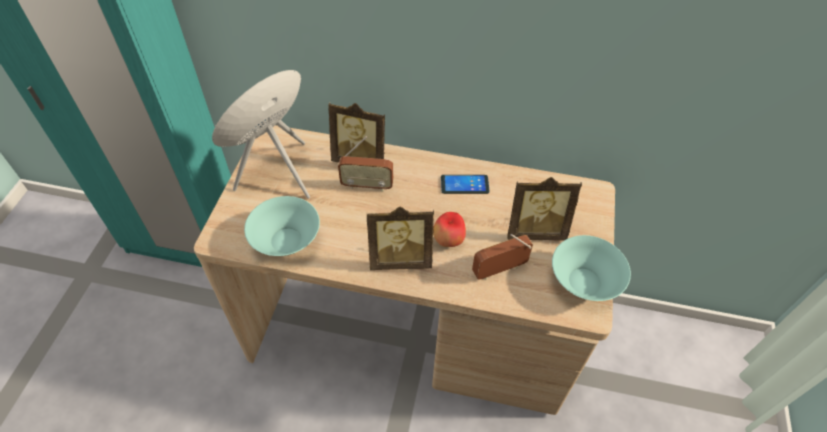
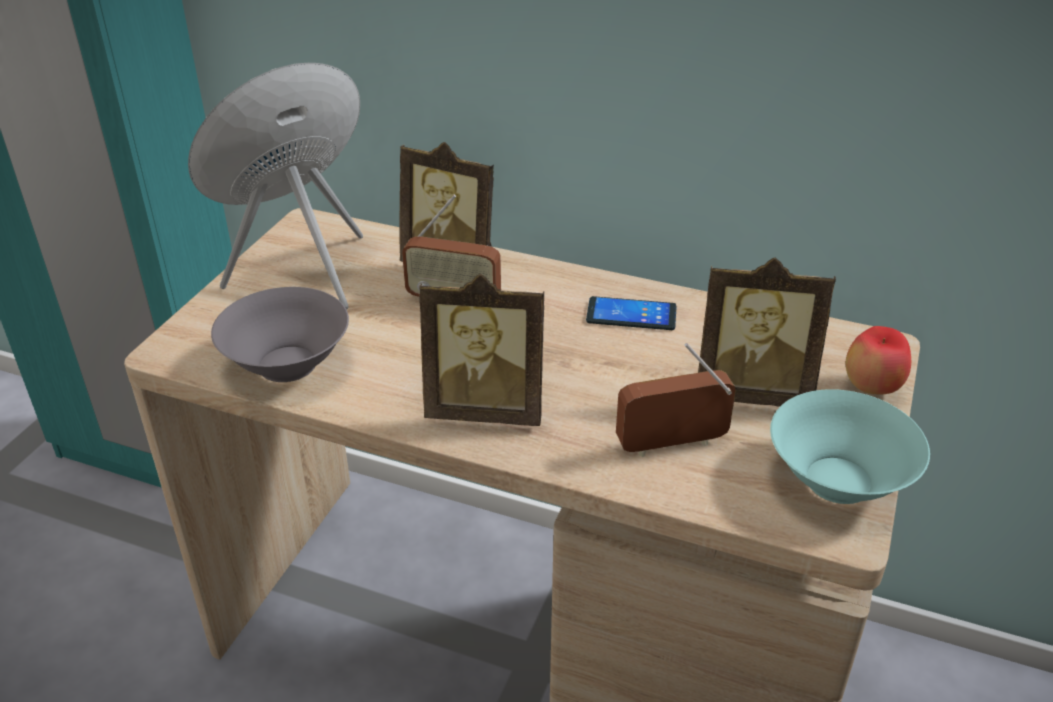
camera: 10 degrees right, 15 degrees down
turquoise bowl [244,196,320,256] -> grey bowl [211,287,349,382]
apple [433,212,466,247] -> apple moved to [846,326,911,395]

